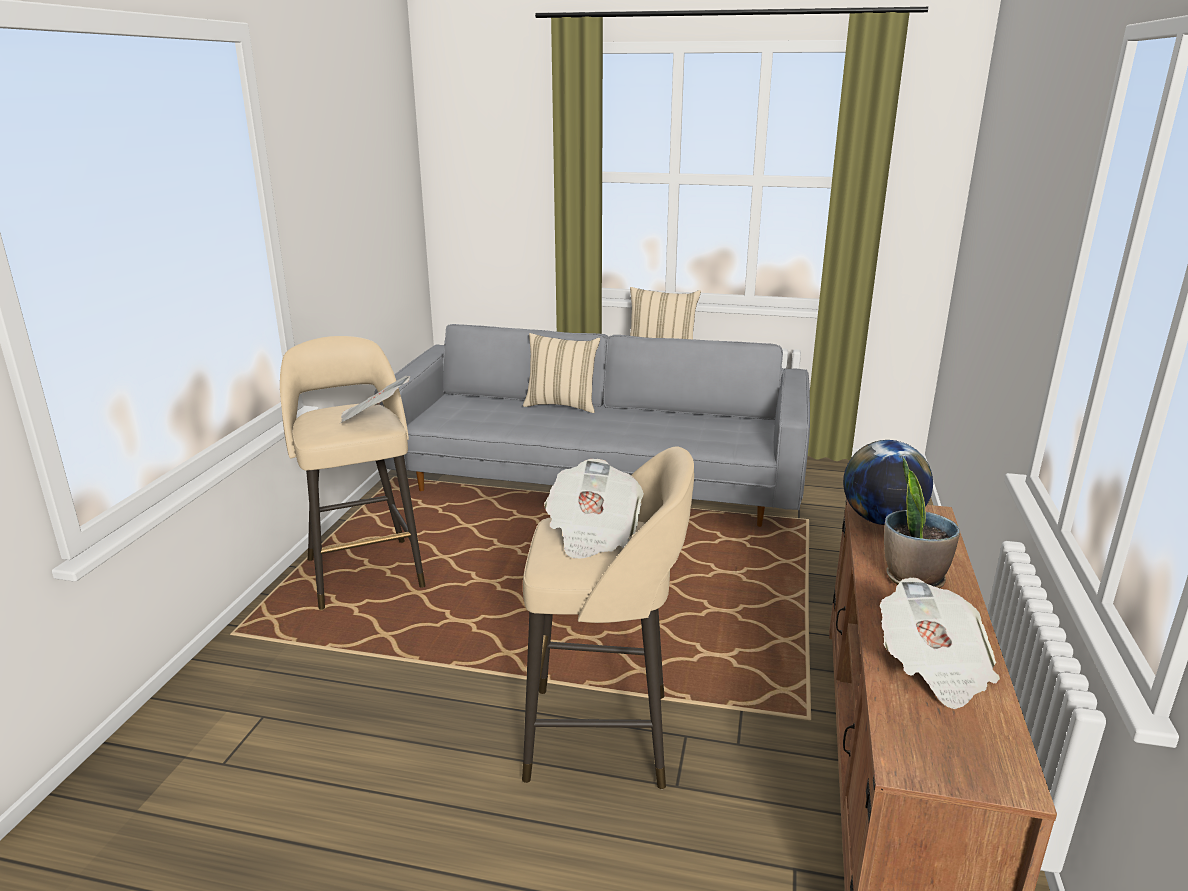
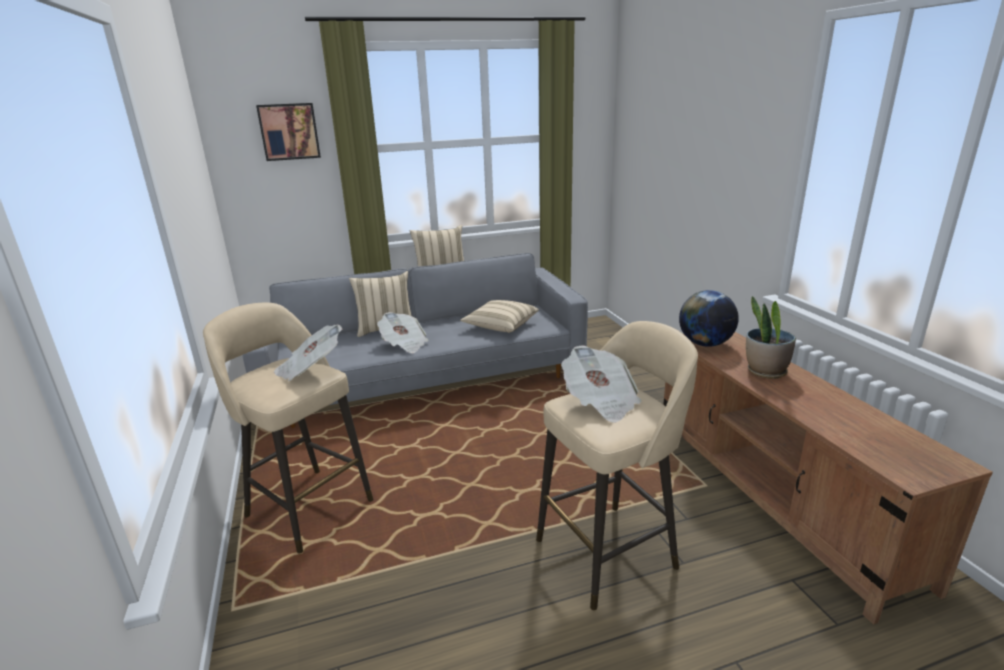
camera: 30 degrees left, 0 degrees up
newspaper [880,578,1000,709] -> newspaper moved to [377,312,428,353]
none -> picture [256,103,321,161]
none -> beige pillow [460,300,539,333]

